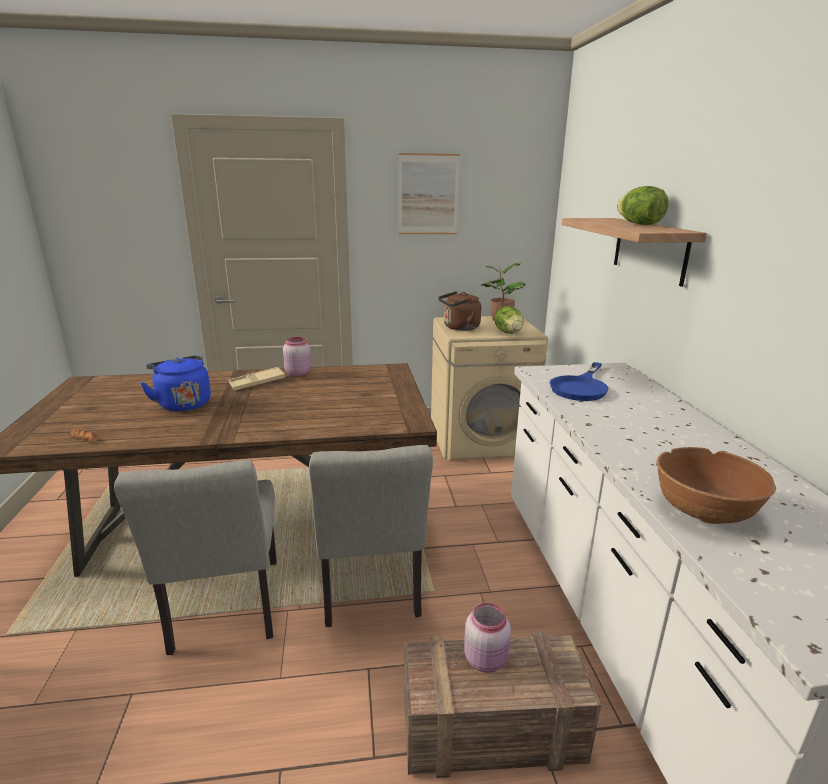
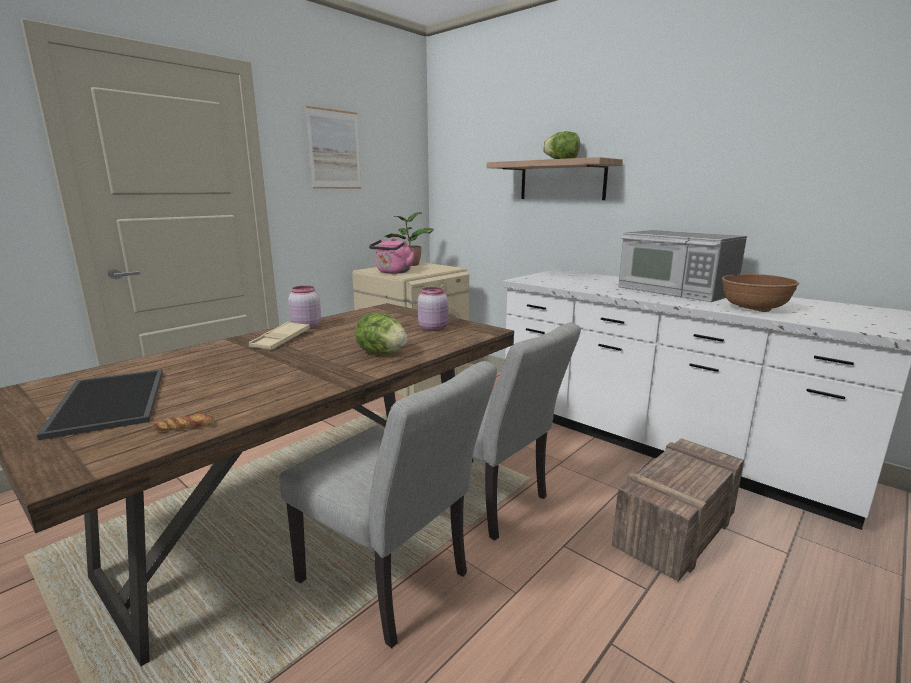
camera: 40 degrees left, 5 degrees down
blue kettle [140,356,211,412] -> none
brown kettle [438,291,481,331] -> pink kettle [369,238,415,274]
pink jar [464,603,511,673] -> pink jar moved to [418,287,448,331]
lettuce [495,306,524,334] -> lettuce moved to [355,313,407,354]
blue frying pan [550,362,609,401] -> none
none -> tray [37,369,163,440]
none -> microwave [618,230,747,302]

